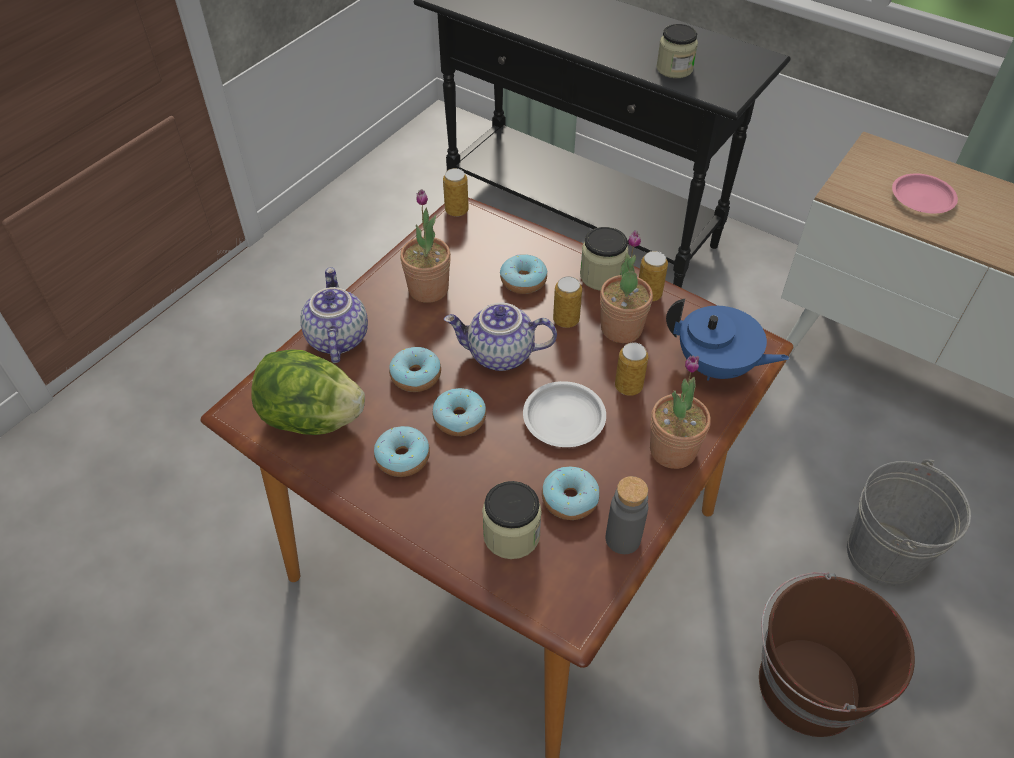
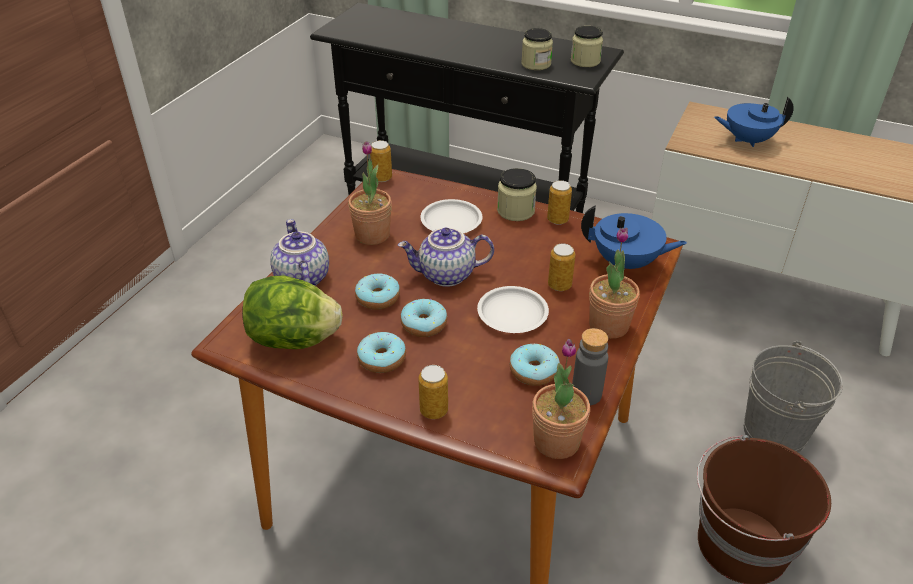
camera: 10 degrees left, 10 degrees down
jar [482,481,542,559] -> jar moved to [571,26,603,67]
donut [500,254,547,294] -> white plate [421,199,482,233]
can [553,276,582,328] -> can moved to [418,365,448,419]
potted plant [600,230,653,343] -> potted plant moved to [532,339,590,459]
pink plate [892,173,958,213] -> blue teapot [714,97,794,147]

